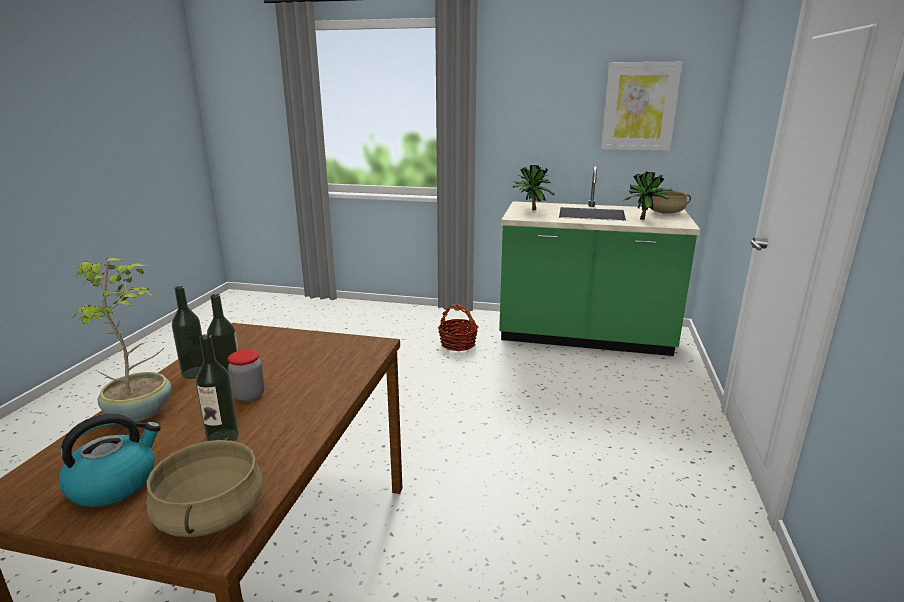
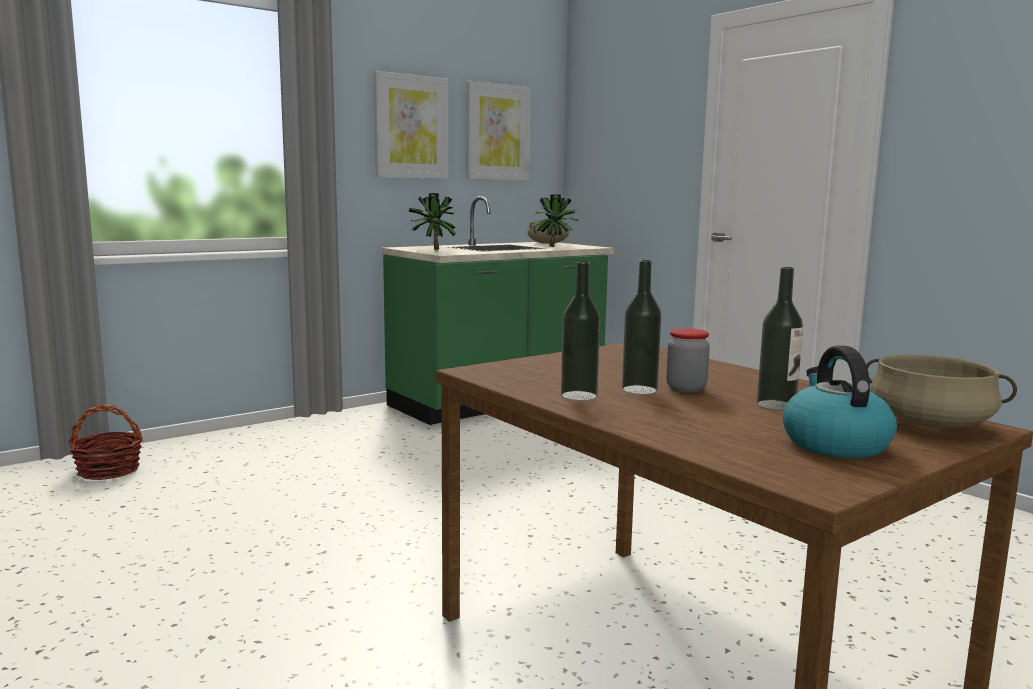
camera: 50 degrees left, 10 degrees down
potted plant [71,258,172,422] -> none
basket [438,304,478,351] -> basket moved to [68,404,143,480]
none -> picture [374,71,448,179]

